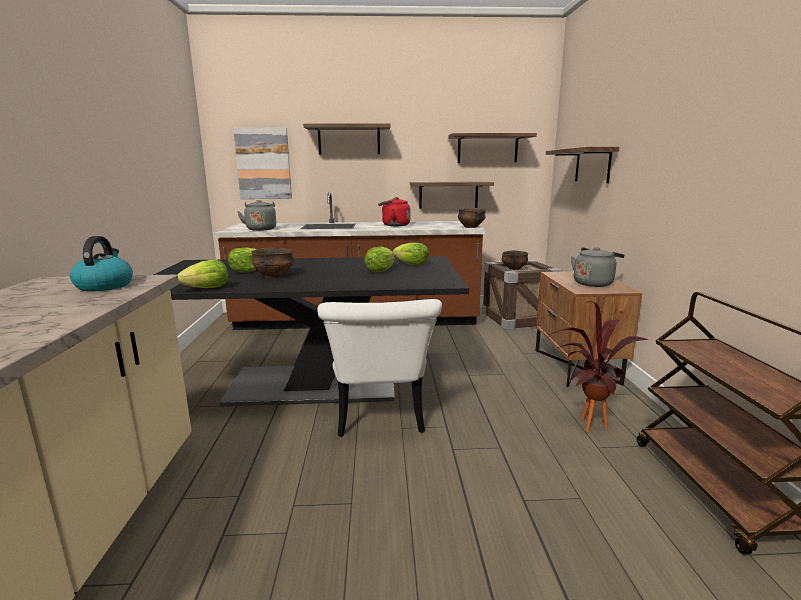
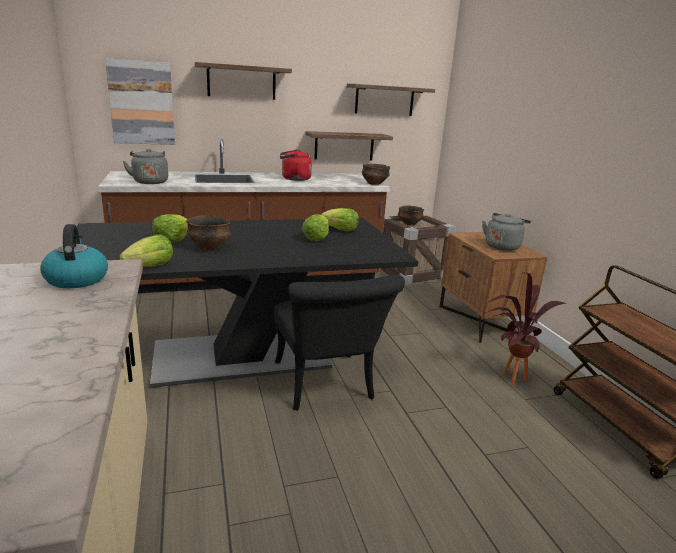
camera: 15 degrees left, 5 degrees up
white chair [317,299,442,437] -> black chair [274,275,405,411]
shelf [546,147,619,183] -> none

